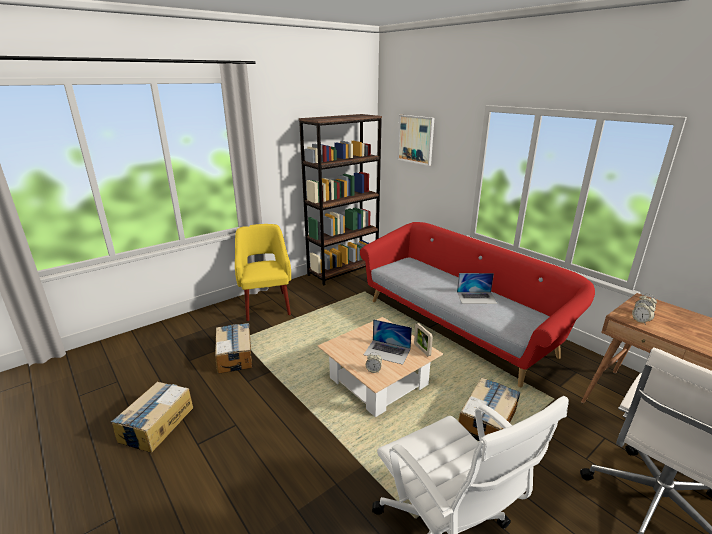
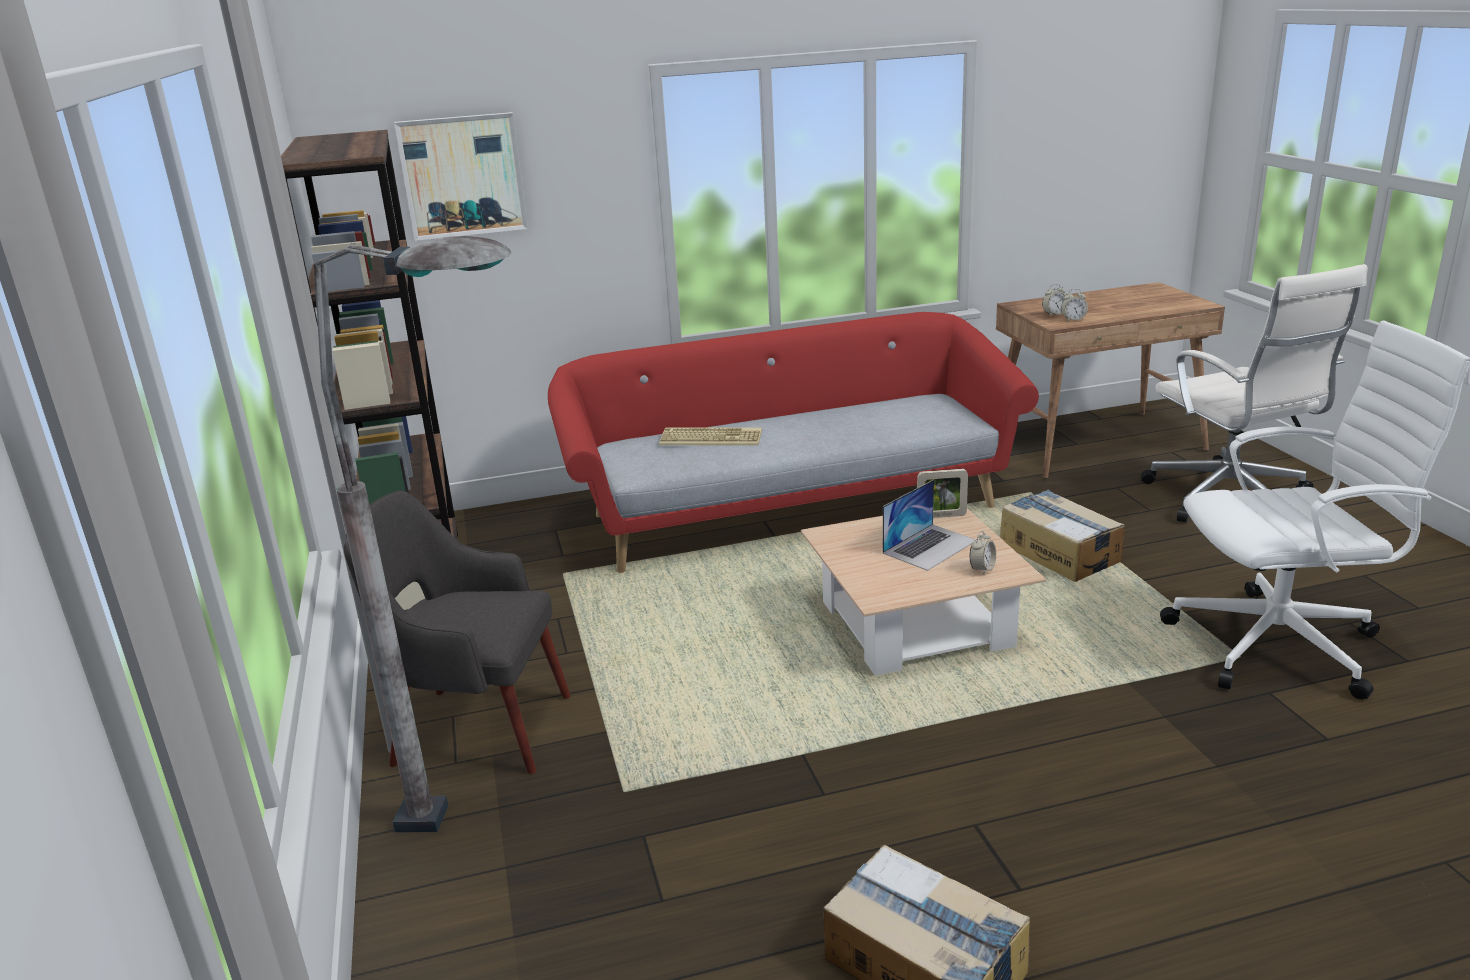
camera: 65 degrees left, 0 degrees up
cardboard box [215,323,252,374] -> none
yellow armchair [235,224,291,321] -> grey armchair [344,491,571,774]
laptop [457,273,498,304] -> none
none -> grey floor lamp [314,236,511,833]
none -> keyboard [659,427,762,445]

